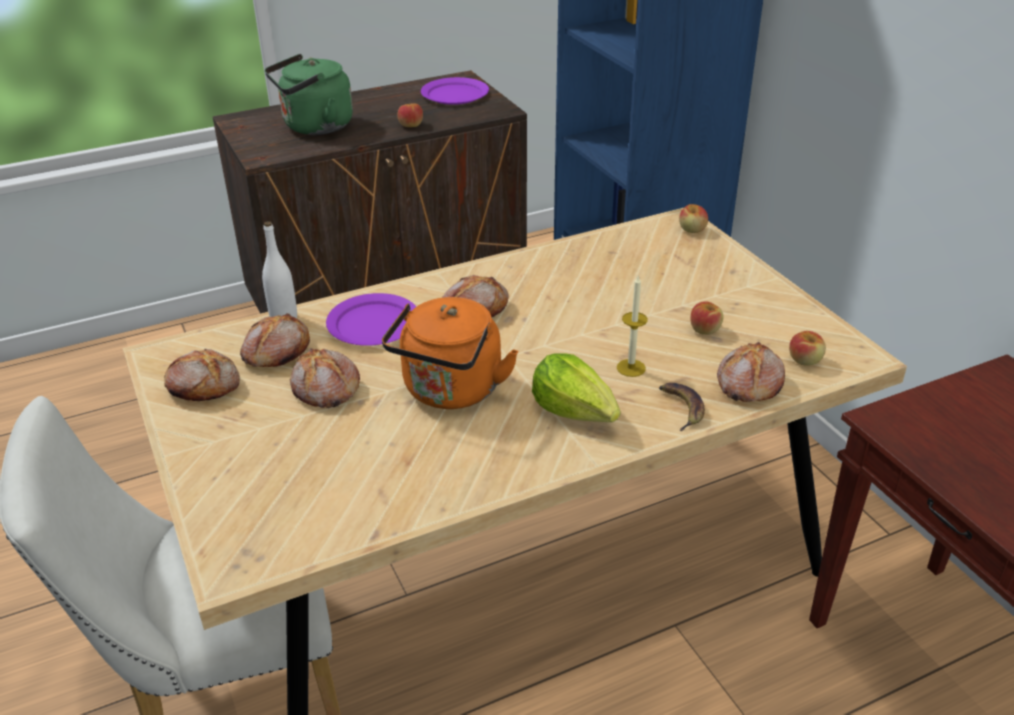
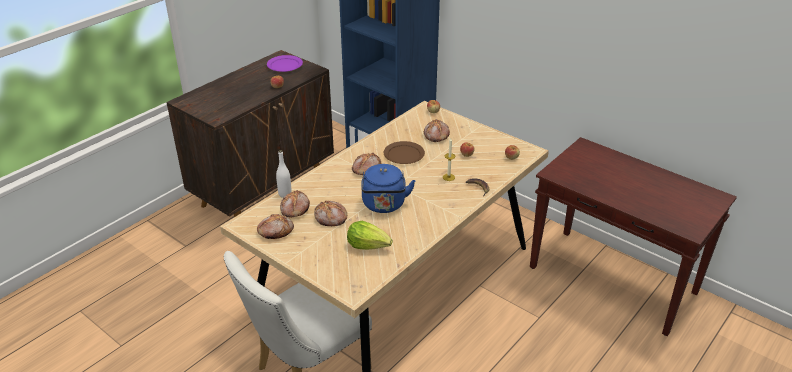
camera: 25 degrees left, 0 degrees up
green kettle [265,54,353,135] -> none
purple plate [326,293,416,346] -> none
orange kettle [382,297,519,409] -> blue kettle [361,164,415,213]
lettuce [532,353,620,422] -> lettuce moved to [347,221,393,250]
bread [717,342,785,402] -> bread moved to [424,119,450,142]
none -> brown plate [384,141,425,164]

